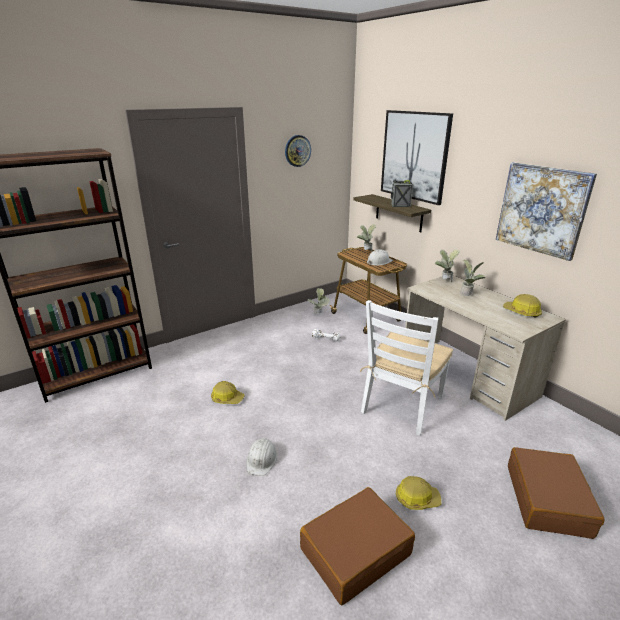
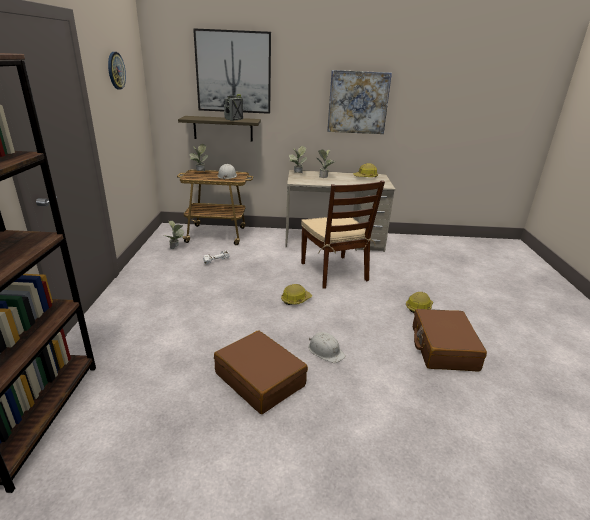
camera: 55 degrees left, 0 degrees up
hard hat [211,381,245,404] -> hard hat moved to [281,284,312,305]
white chair [360,300,453,436] -> brown chair [301,180,385,289]
brown suitcase [508,447,604,539] -> brown suitcase moved to [214,330,308,414]

